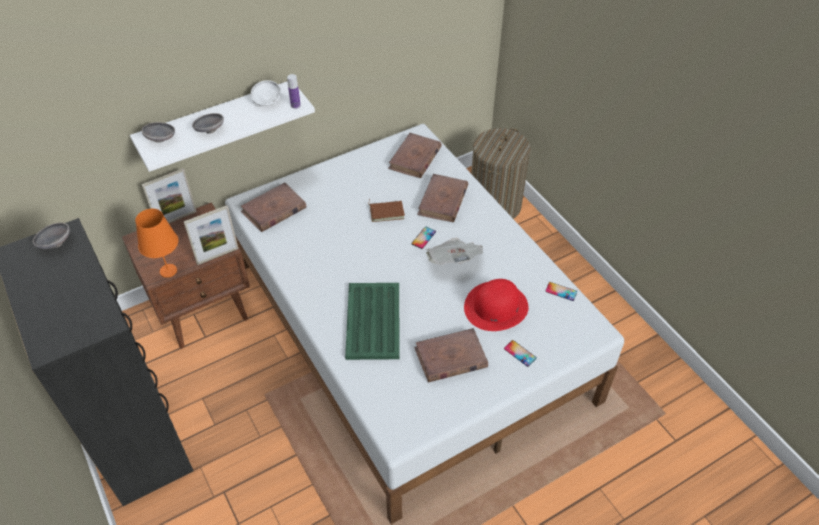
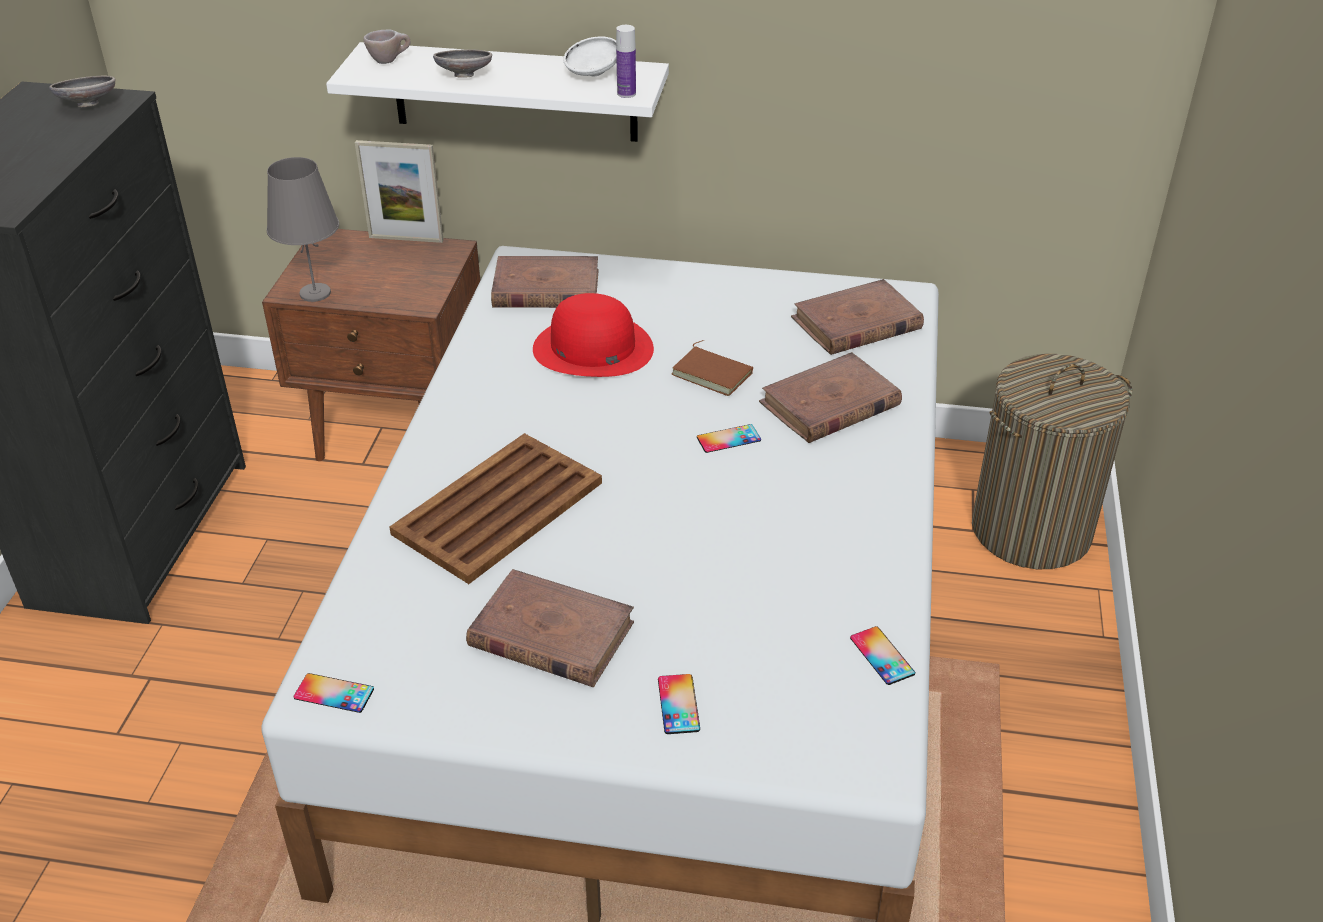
camera: 40 degrees right, 10 degrees down
orange table lamp [135,209,179,278] -> grey table lamp [267,157,339,302]
grey bowl [142,122,175,143] -> beige cup [363,30,411,64]
picture frame [184,205,238,265] -> none
green tray [345,283,399,360] -> brown tray [389,433,602,584]
newspaper [426,238,484,265] -> none
red hat [464,279,528,331] -> red hat moved to [533,293,654,377]
none -> phone [294,673,374,713]

